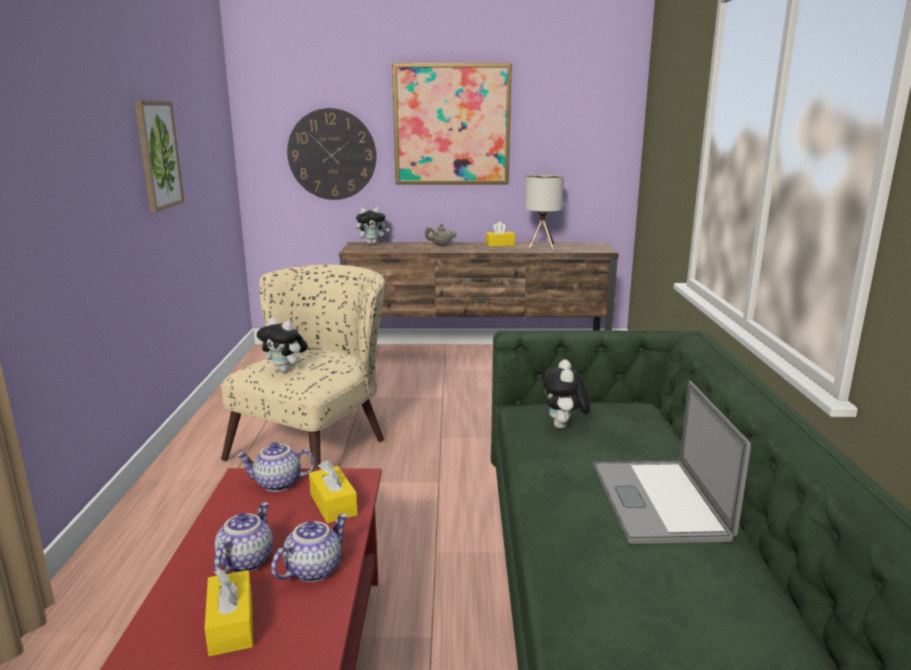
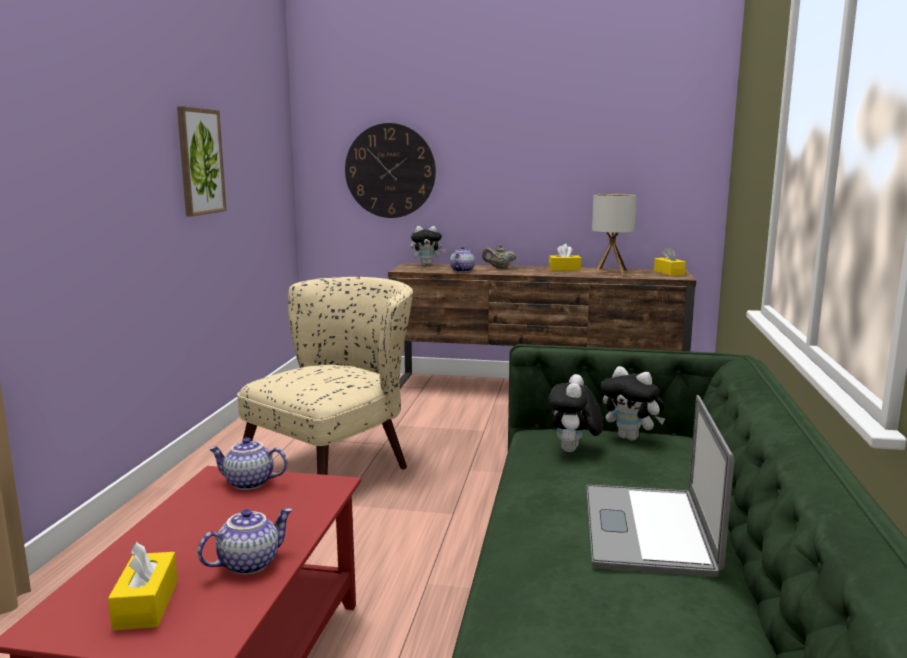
camera: 10 degrees right, 5 degrees down
teapot [214,502,273,574] -> teapot moved to [450,246,475,272]
plush toy [257,318,308,373] -> plush toy moved to [600,366,666,440]
yellow tissue box [309,460,358,523] -> yellow tissue box moved to [654,247,686,276]
picture [392,63,512,185] -> none

